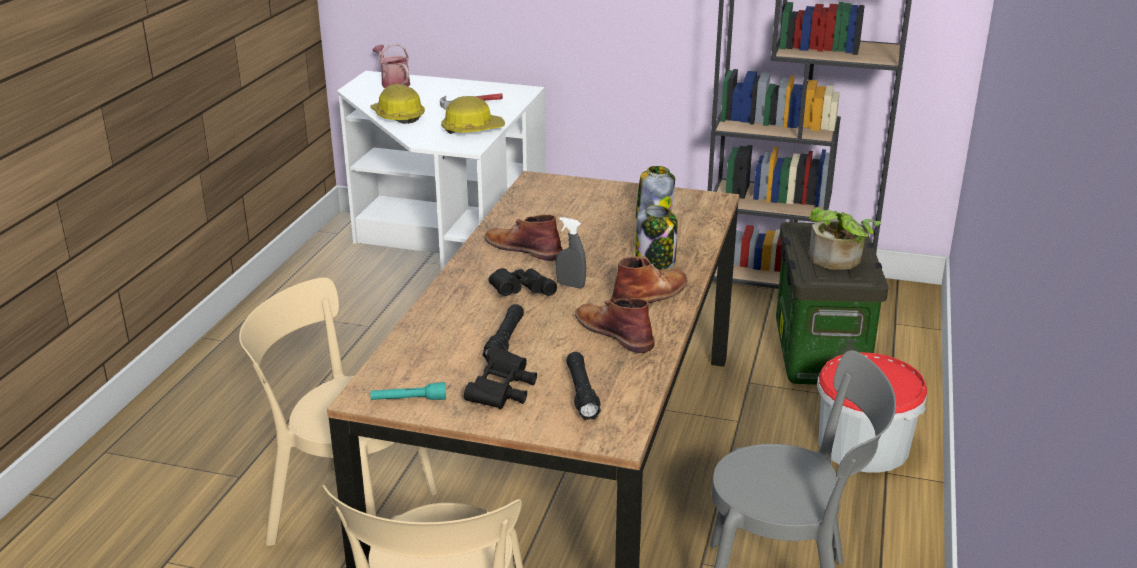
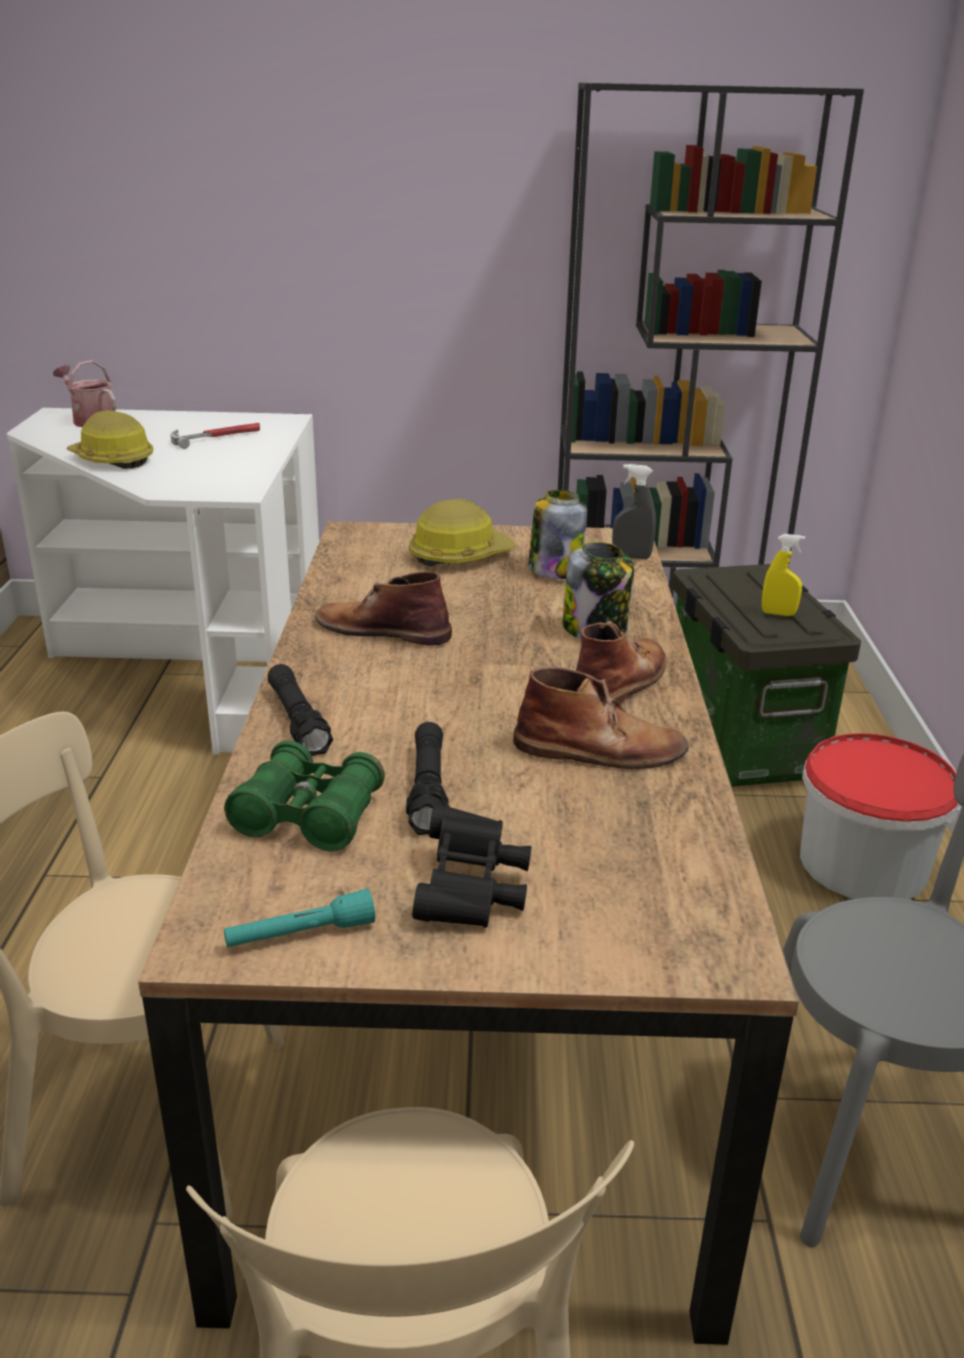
camera: 15 degrees left, 0 degrees up
hard hat [441,96,505,134] -> hard hat moved to [409,499,517,567]
black binoculars [488,268,557,296] -> none
grey spray bottle [556,217,586,289] -> grey spray bottle moved to [612,464,656,559]
black flashlight [566,352,601,420] -> black flashlight moved to [268,664,333,756]
brown boot [575,298,655,353] -> brown boot turned 150 degrees clockwise [513,667,689,769]
potted plant [809,207,881,269] -> yellow spray bottle [762,534,805,616]
none -> green binoculars [224,740,385,851]

